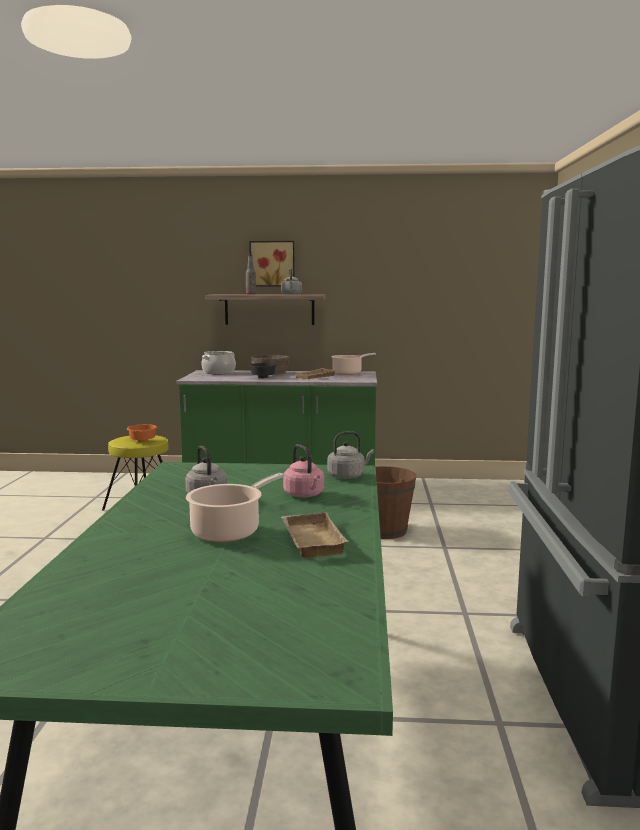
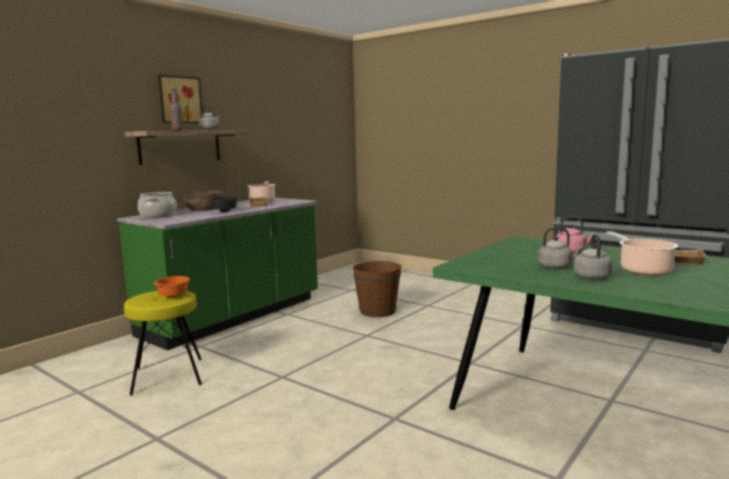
camera: 55 degrees left, 0 degrees up
grey kettle [327,431,374,479] -> grey kettle moved to [574,234,612,279]

